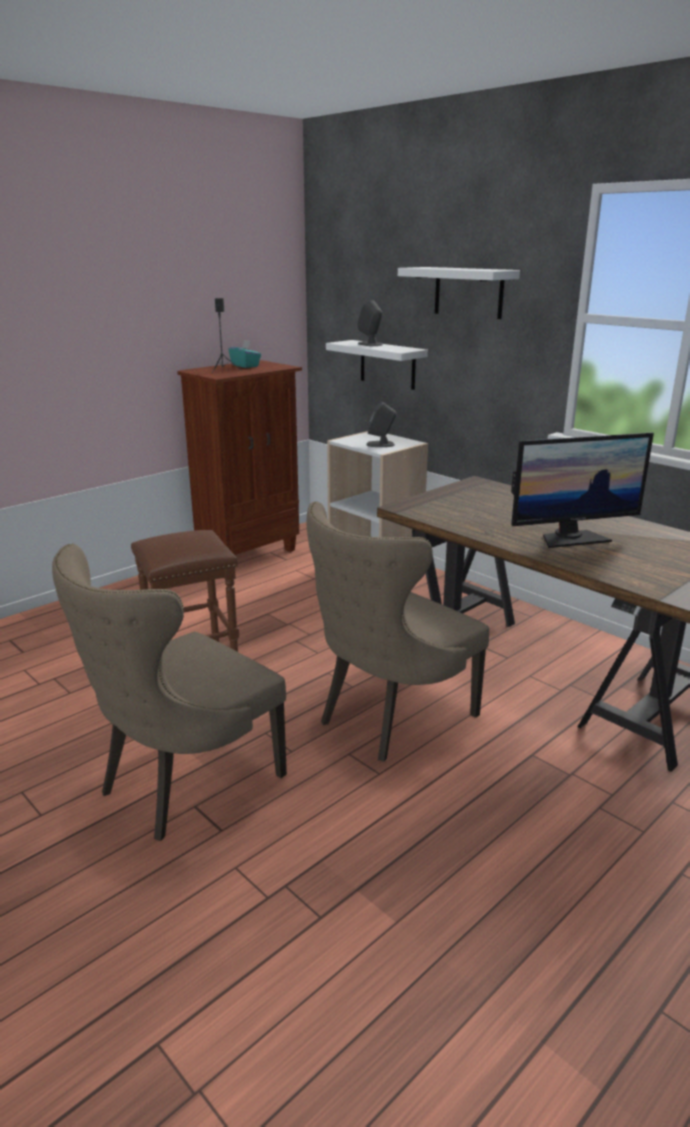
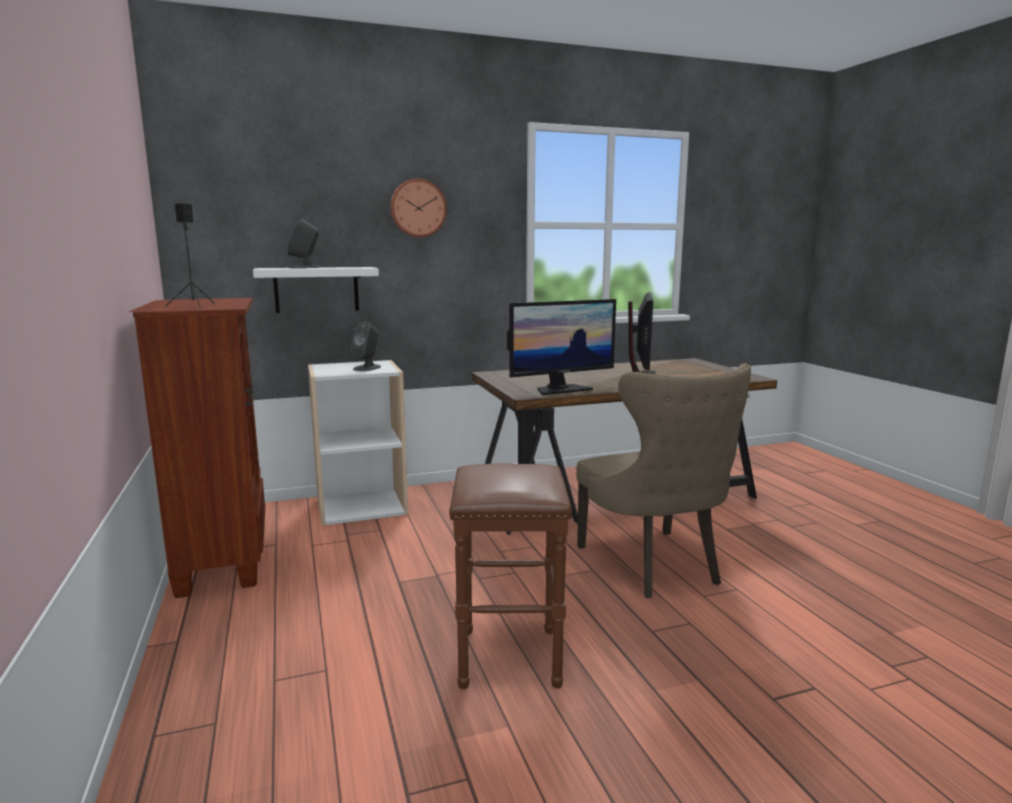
camera: 65 degrees left, 10 degrees down
beige chair [52,544,287,841] -> none
turquoise tissue box [228,340,261,368] -> none
white shelf [398,267,520,319] -> wall clock [390,179,447,237]
none -> monitor [507,299,616,395]

